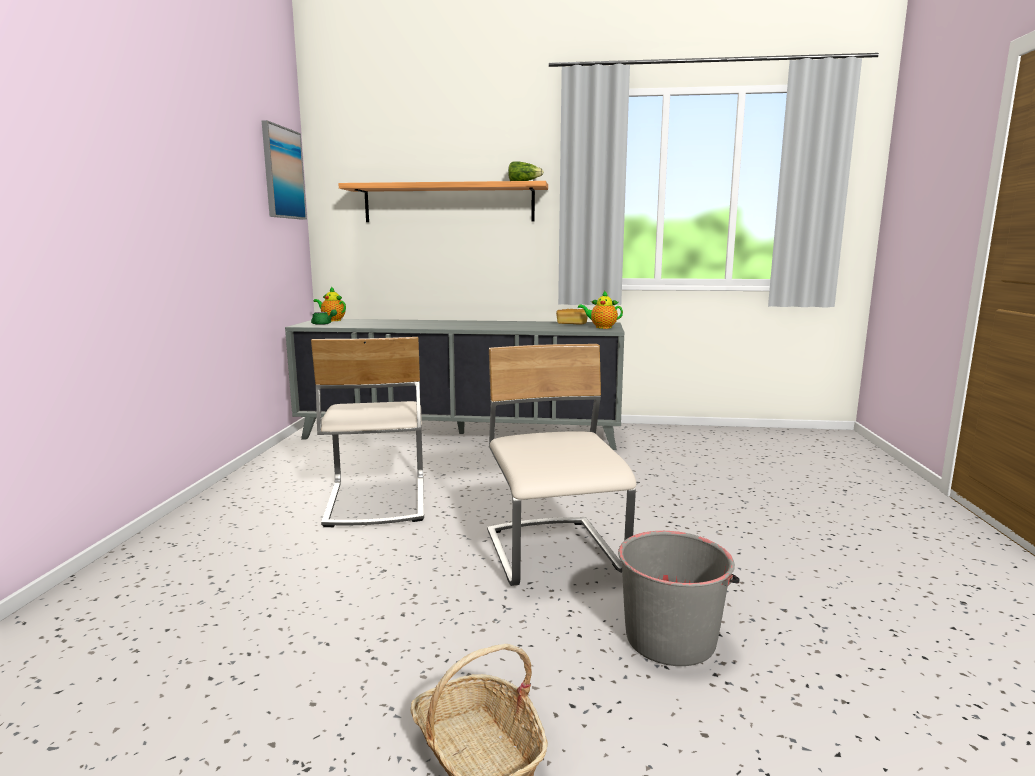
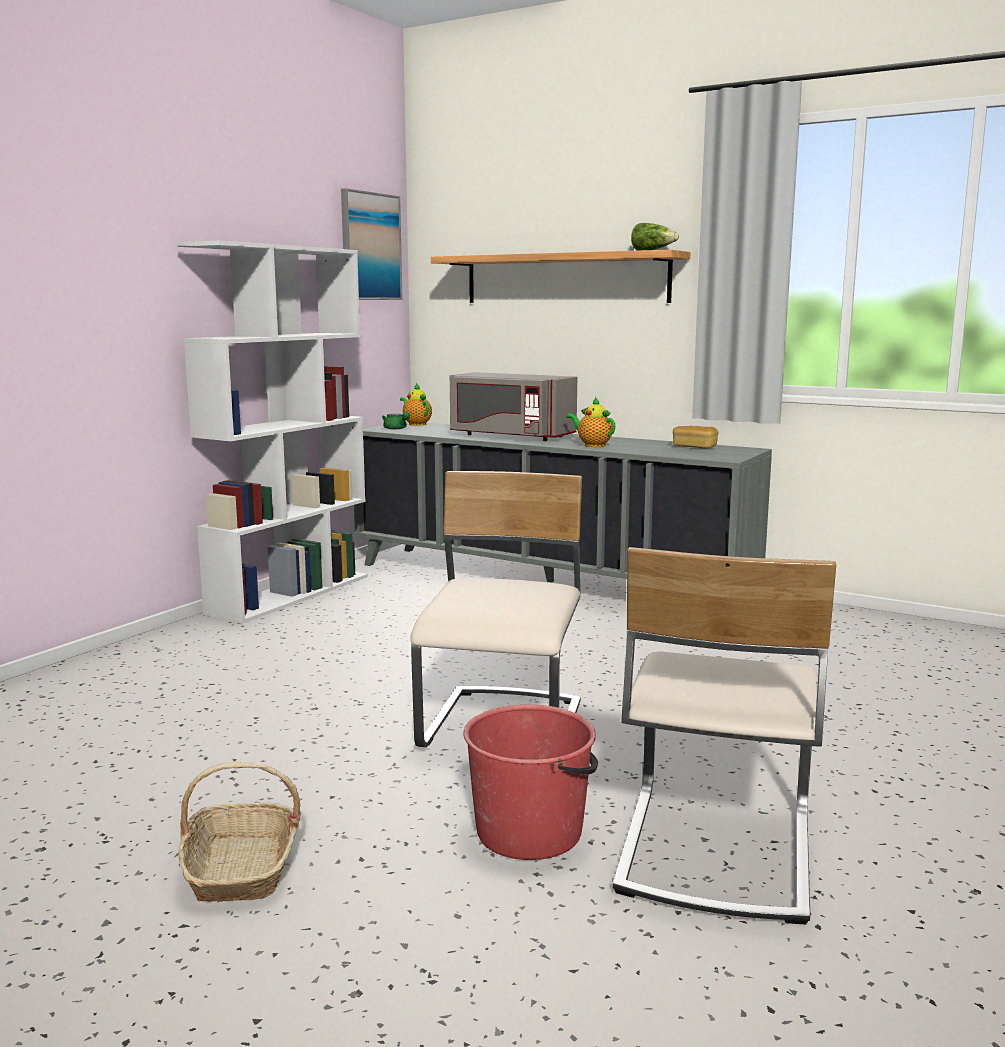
camera: 25 degrees right, 0 degrees up
beige chair [311,337,424,527] -> beige chair moved to [613,547,836,925]
teapot [578,291,623,329] -> teapot moved to [566,397,615,447]
grey bucket [618,531,740,666] -> red bucket [463,704,598,860]
none -> white bookcase [177,241,368,624]
none -> grey microwave [450,372,577,441]

